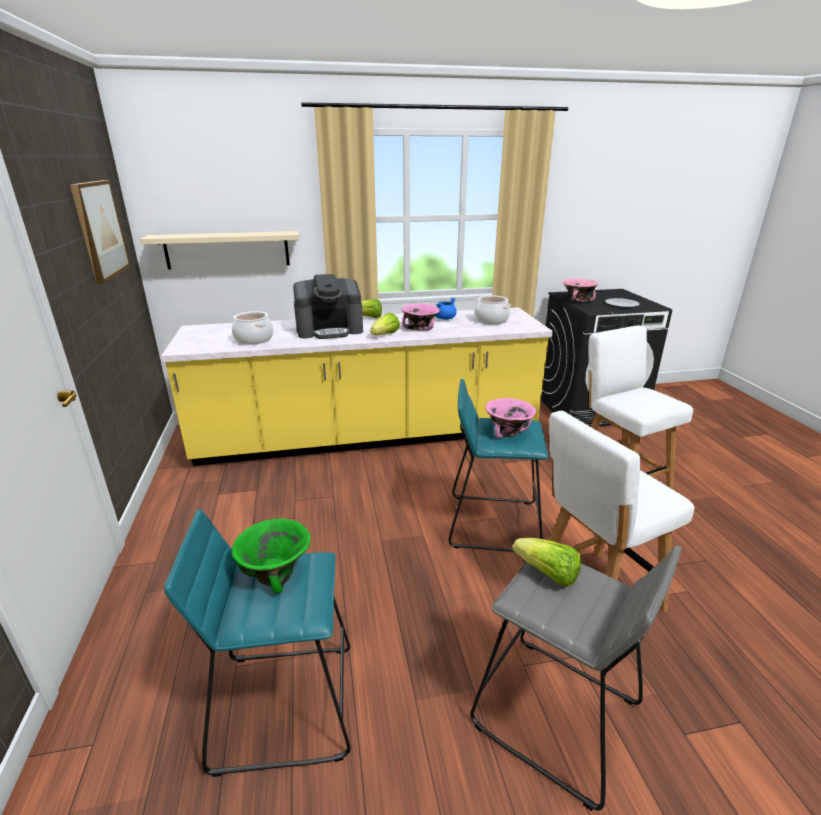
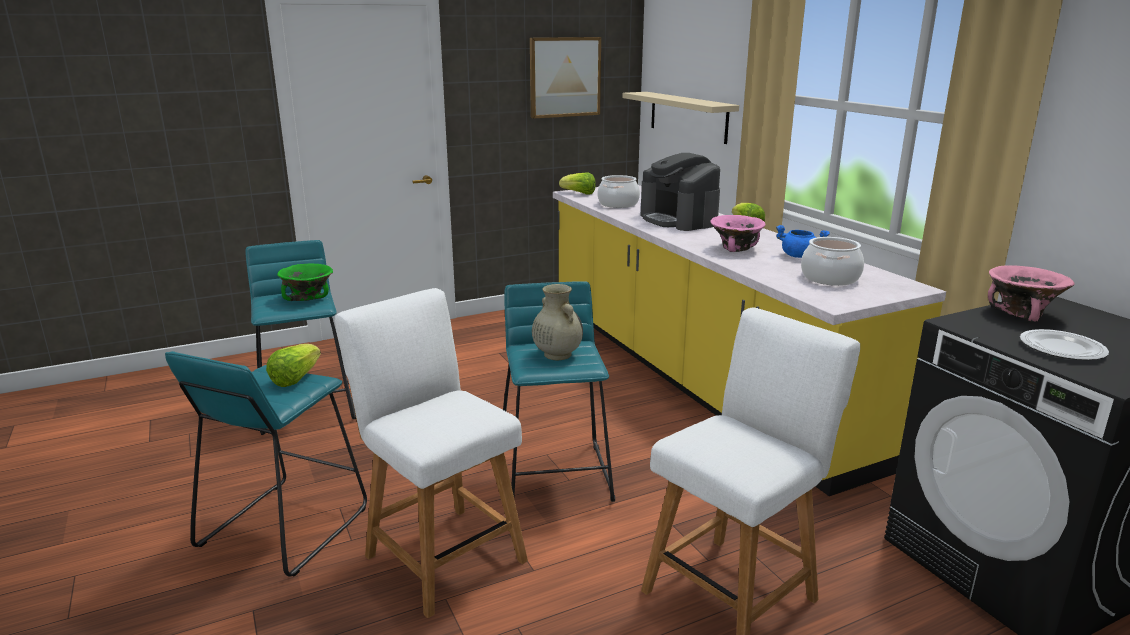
camera: 75 degrees right, 5 degrees down
lettuce [370,313,400,335] -> lettuce moved to [559,173,596,194]
grey stool [470,545,682,811] -> turquoise stool [165,351,367,577]
pink bowl [486,398,536,438] -> beige vase [532,284,583,360]

